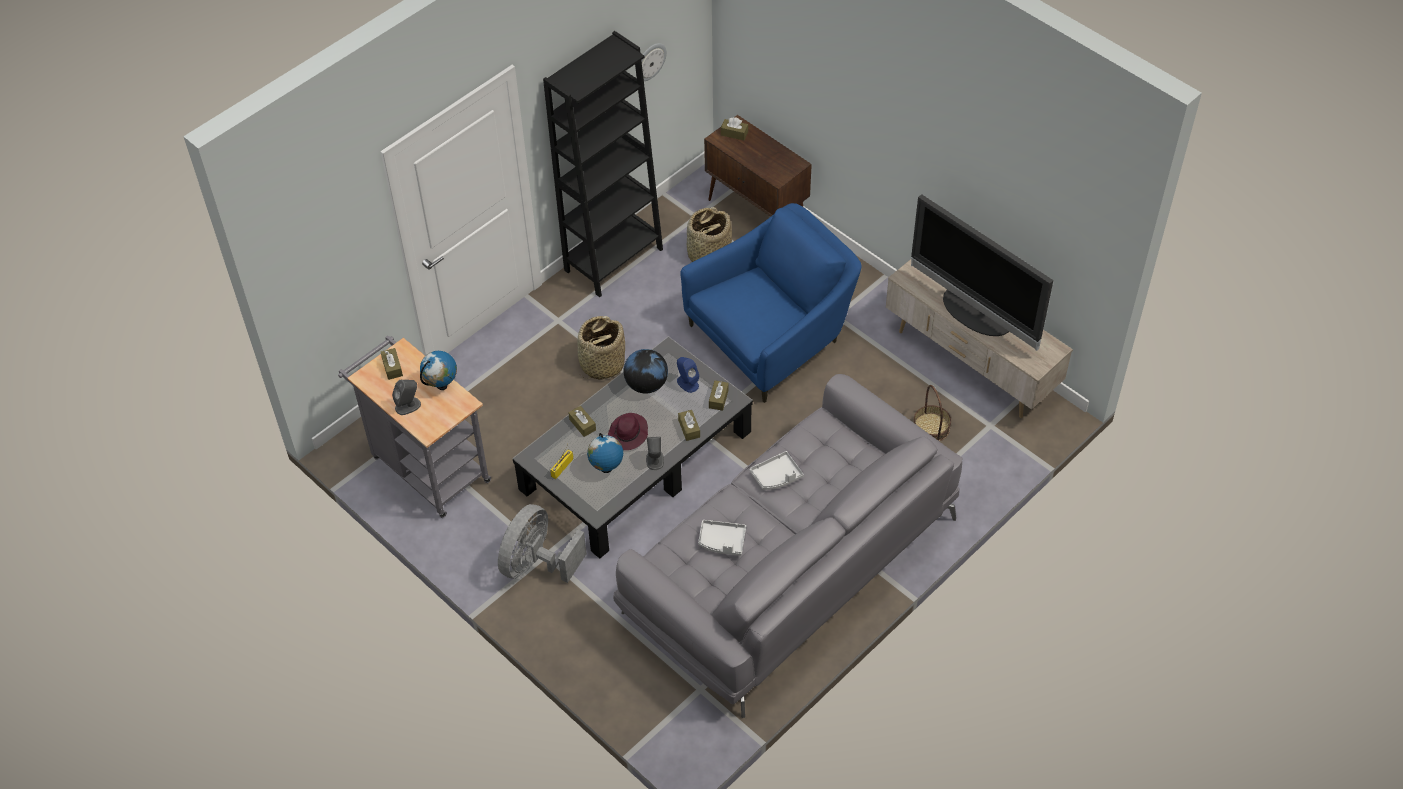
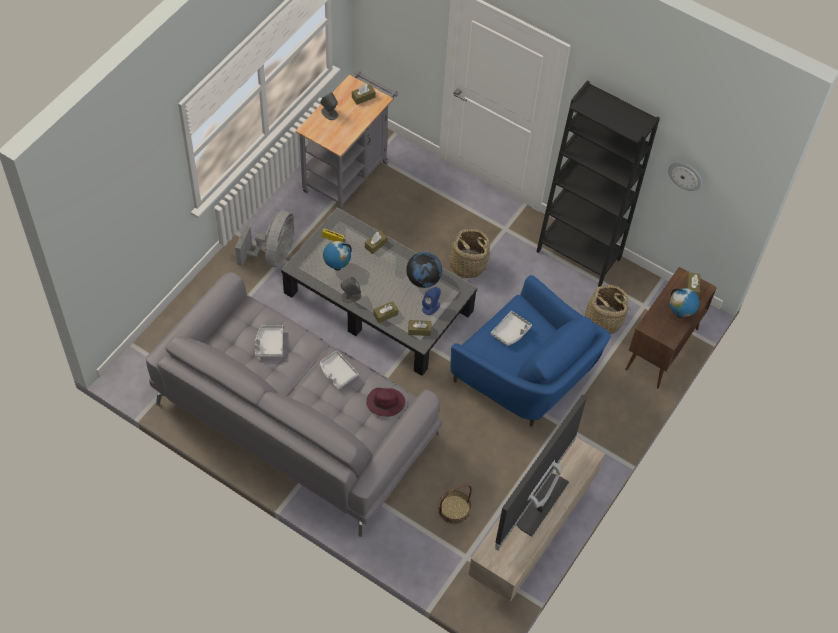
camera: 75 degrees right, 5 degrees up
globe [420,351,457,390] -> globe moved to [670,288,699,318]
grey fan [498,504,587,583] -> grey fan turned 90 degrees clockwise [235,211,294,267]
purple hat [608,413,648,450] -> purple hat moved to [366,388,405,417]
none -> grey tray [491,311,532,346]

